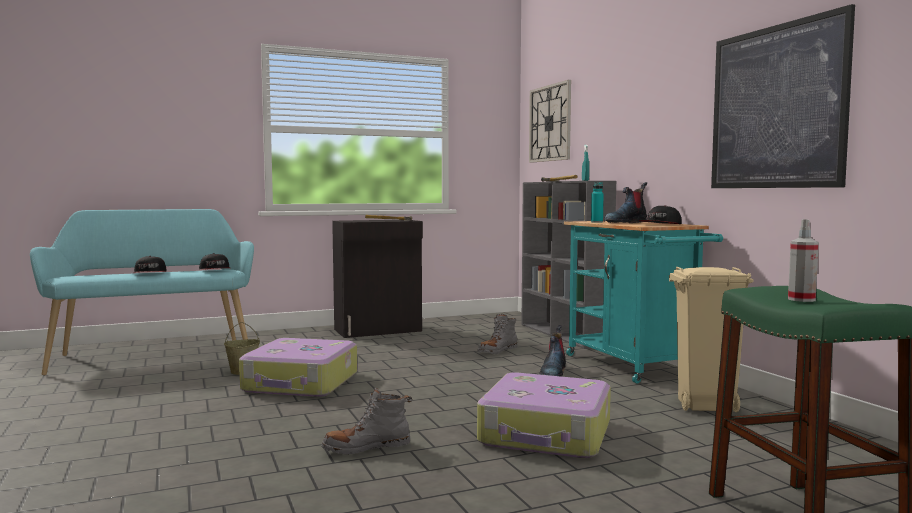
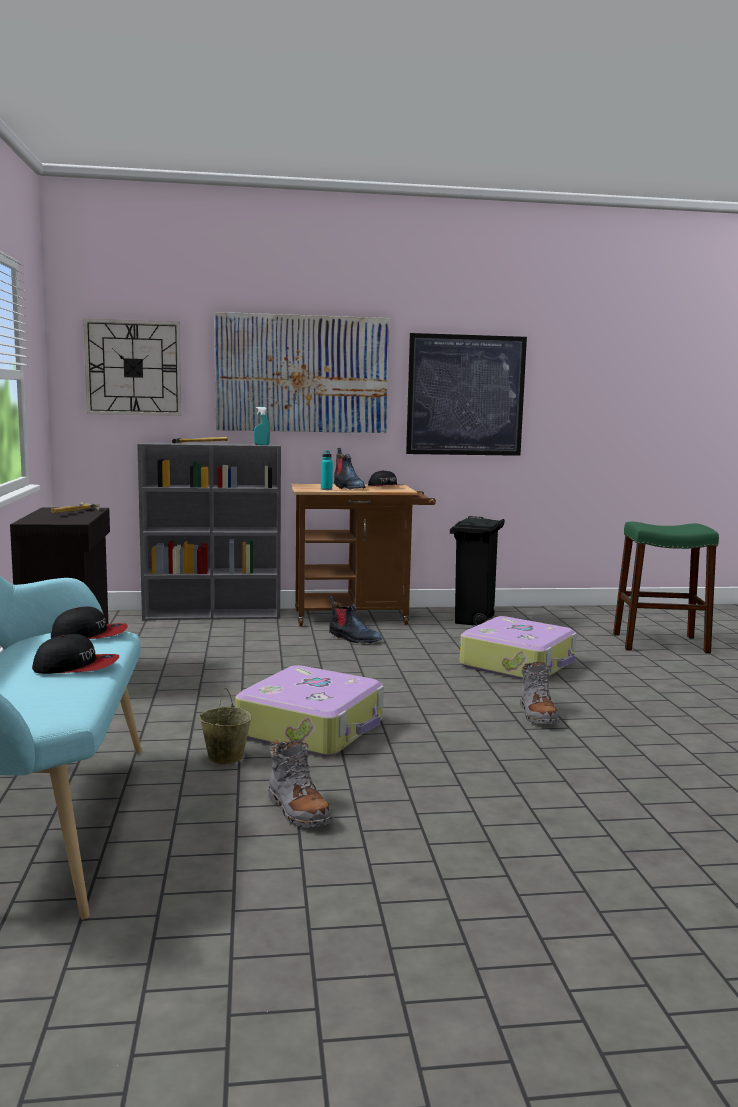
camera: 75 degrees left, 5 degrees up
grey boot [477,314,517,354] -> grey boot moved to [269,740,334,828]
turquoise cart [564,221,723,384] -> brown cart [291,484,436,626]
beige trash can [669,267,754,412] -> black trash can [450,516,505,626]
spray bottle [788,219,819,302] -> none
none -> picture [214,312,389,433]

